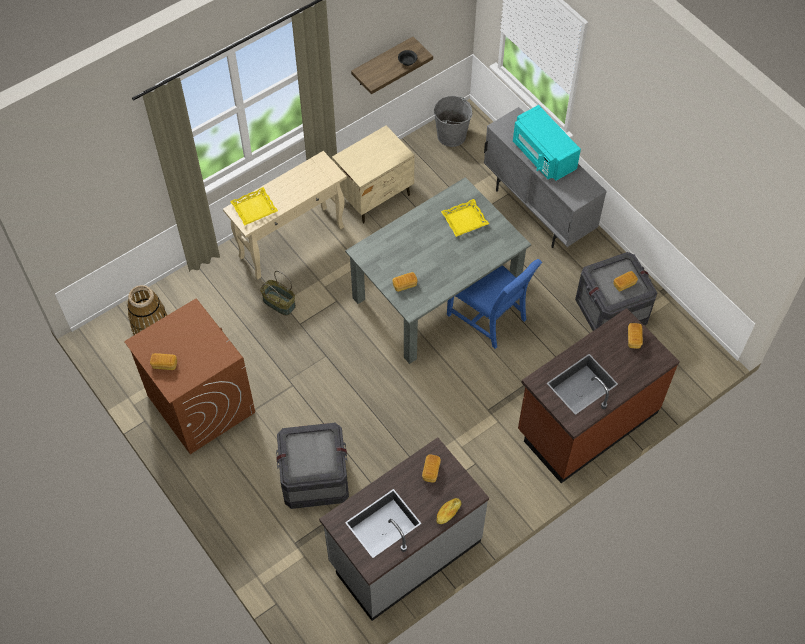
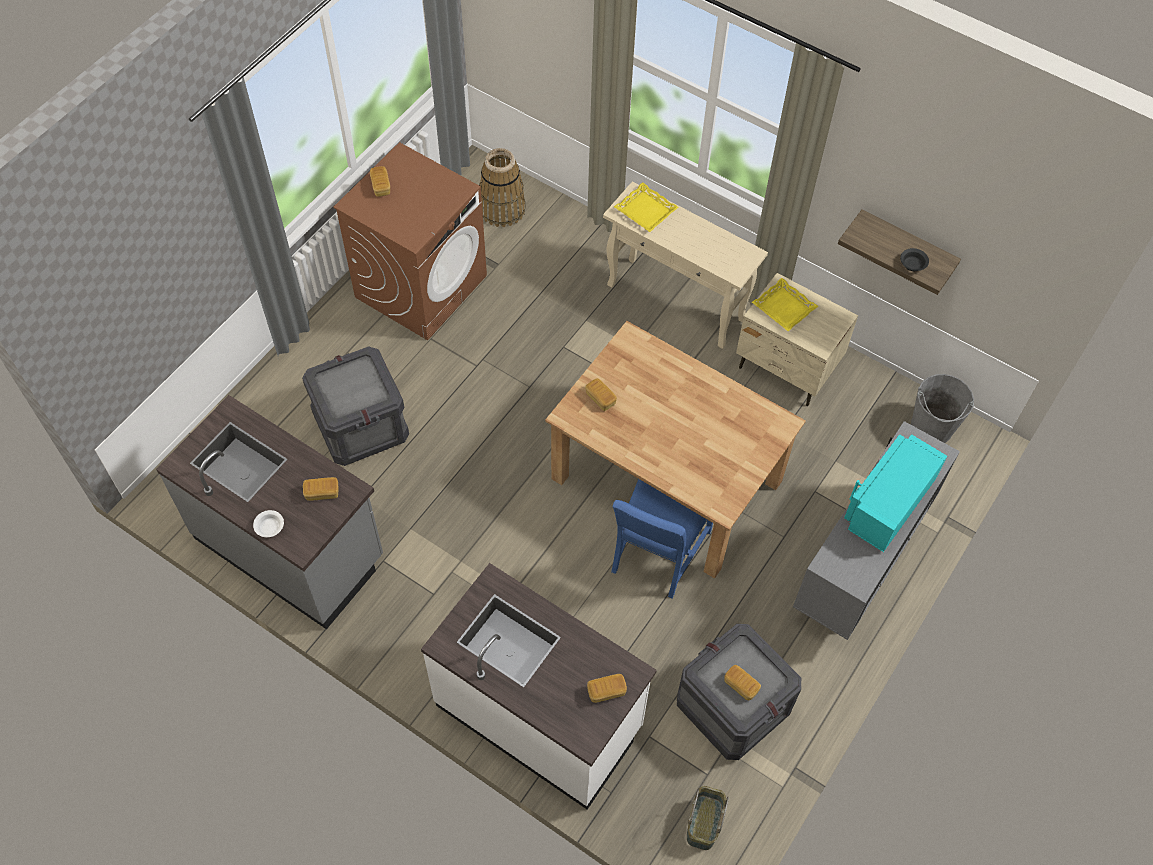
camera: 70 degrees right, 0 degrees up
basket [260,271,296,315] -> basket moved to [687,786,729,850]
grey dining table [345,177,531,364] -> brown dining table [545,321,806,579]
bread [437,498,462,524] -> white bowl [253,510,284,537]
yellow tray [441,199,489,237] -> yellow tray moved to [752,278,818,331]
brown counter [518,308,680,483] -> white counter [421,563,657,809]

